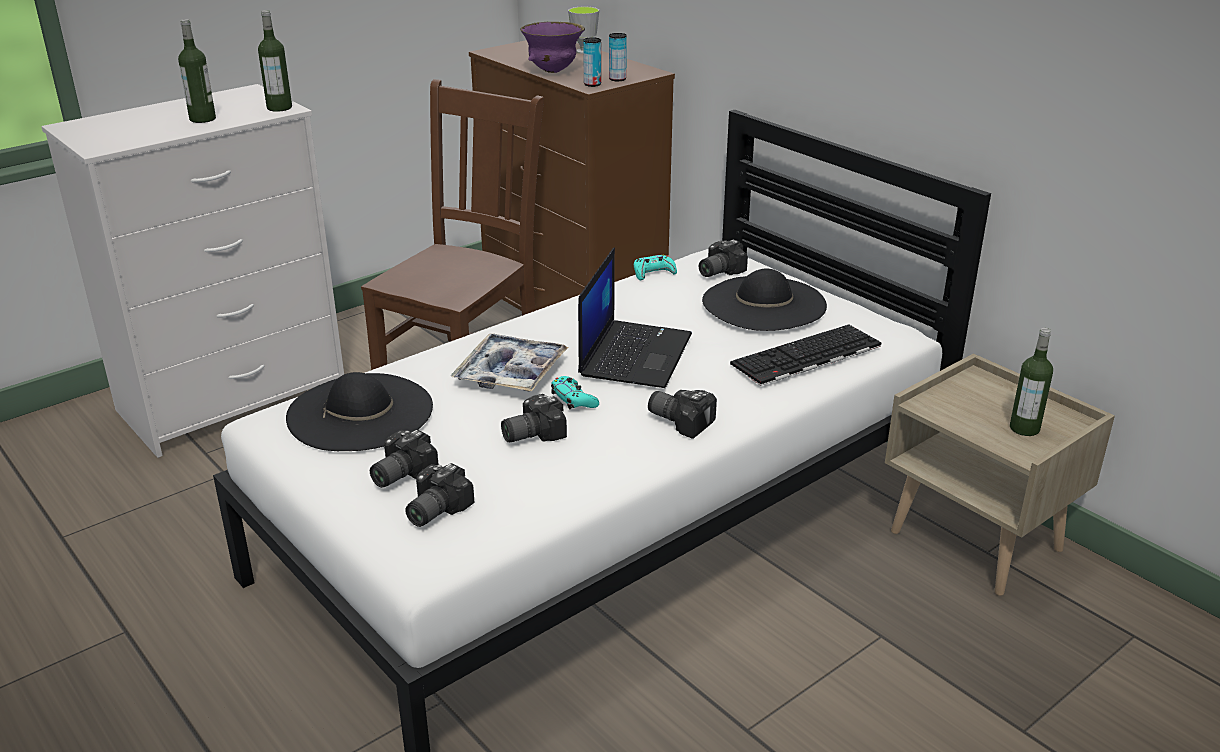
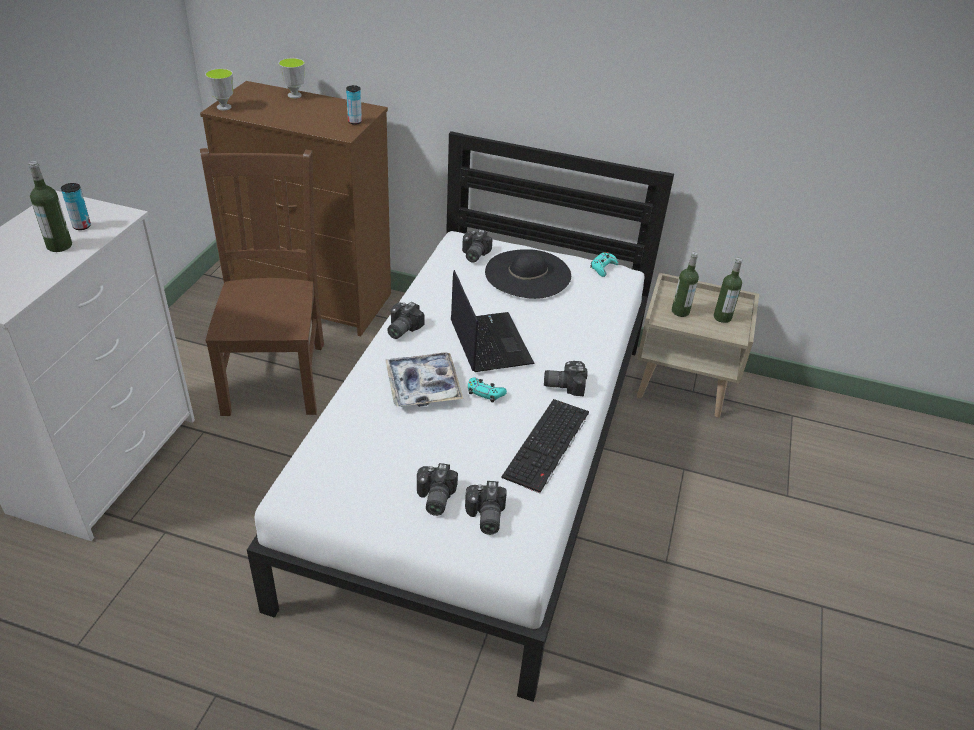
camera: 35 degrees left, 10 degrees up
bottle [258,10,292,112] -> bottle moved to [672,252,699,317]
black hat [286,372,433,451] -> none
camera [501,394,567,442] -> camera moved to [387,302,425,339]
purple bowl [520,22,585,73] -> none
can [583,37,601,87] -> can moved to [61,183,91,230]
turquoise game controller [634,254,677,280] -> turquoise game controller moved to [590,252,619,277]
keyboard [730,324,882,386] -> keyboard moved to [501,399,589,494]
none -> cup [205,68,233,110]

